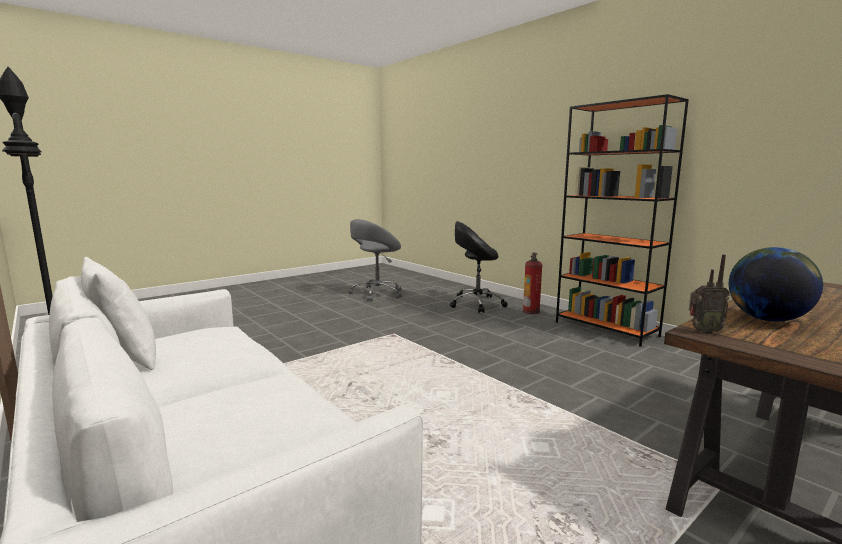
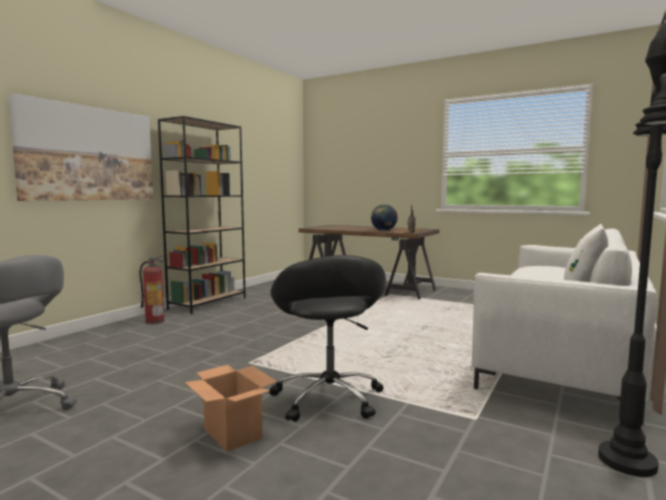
camera: 110 degrees left, 5 degrees down
black office chair [450,221,507,313] -> black office chair moved to [269,255,386,421]
orange bookcase [556,94,689,347] -> beige bookcase [158,116,246,314]
none -> picture [8,93,153,201]
none -> cardboard box [185,365,278,452]

